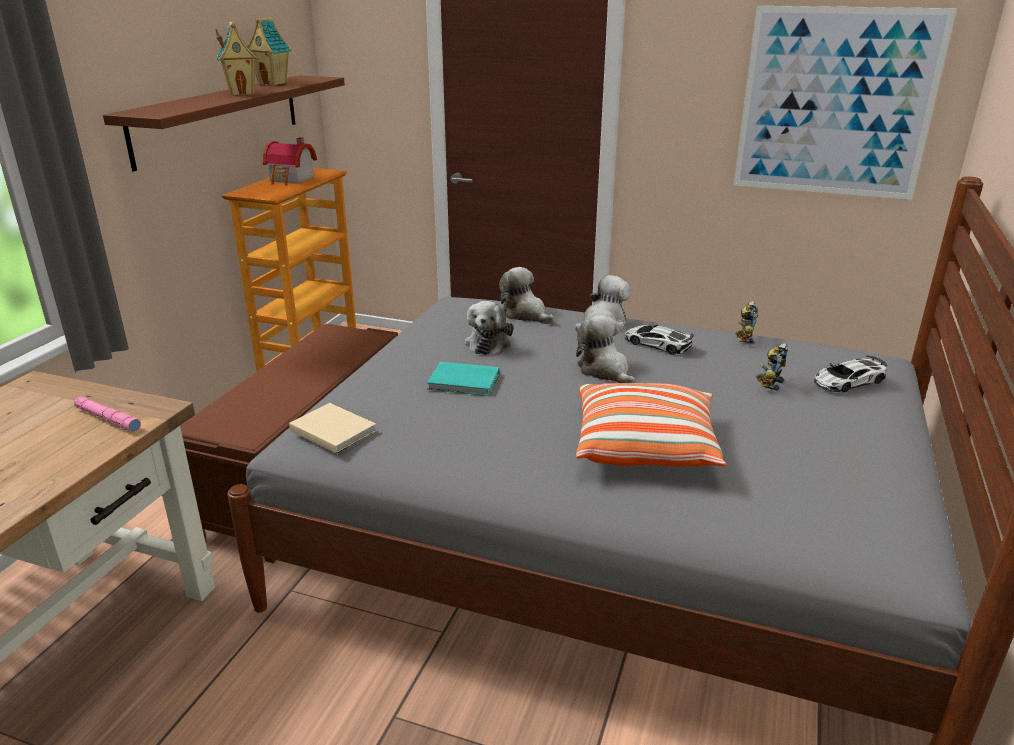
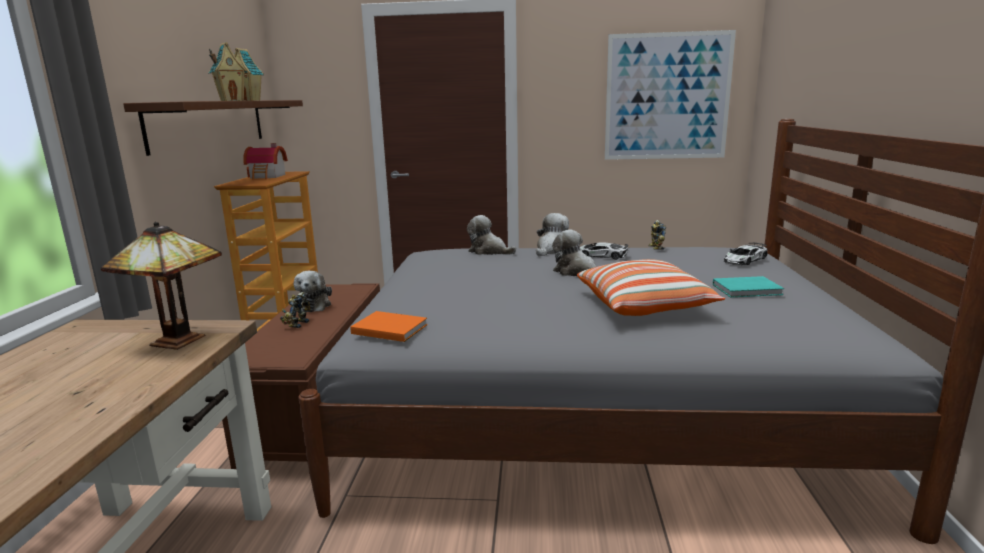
camera: 15 degrees left, 10 degrees down
pink flashlight [74,396,141,432] -> table lamp [101,222,222,350]
beige book [289,403,377,454] -> orange book [350,311,428,342]
turquoise book [427,362,499,396] -> turquoise book moved to [713,276,784,297]
plush toy [465,301,513,355] -> plush toy moved to [294,271,332,312]
toy robot [756,343,788,391] -> toy robot moved to [280,292,311,328]

